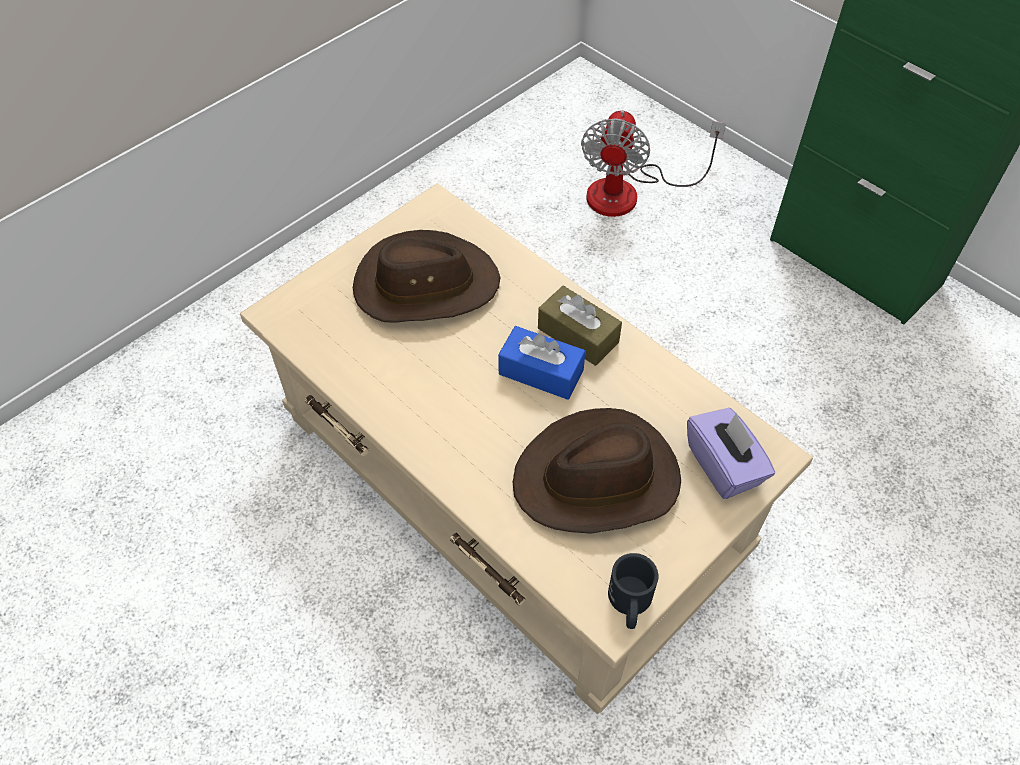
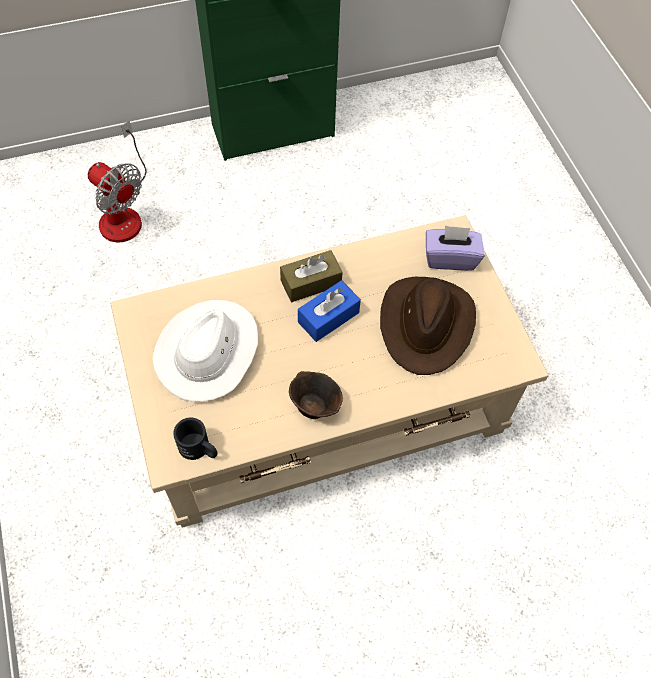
camera: 65 degrees left, 5 degrees up
brown hat [353,230,501,323] -> white hat [152,300,258,402]
black mug [608,553,658,629] -> black mug moved to [173,418,218,460]
none -> brown bowl [289,371,343,419]

